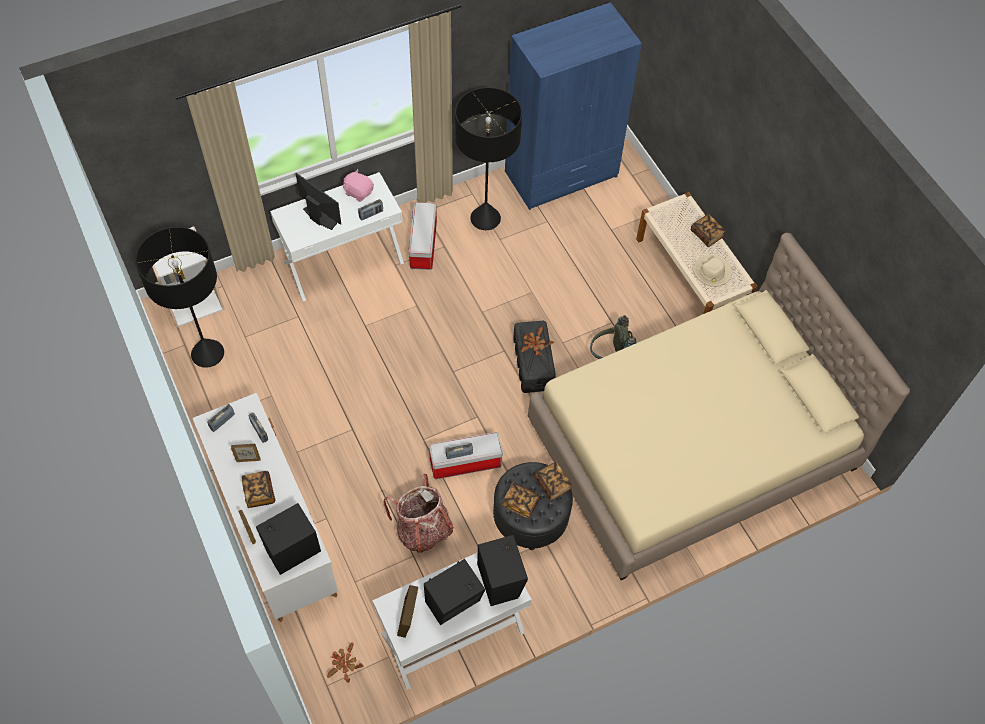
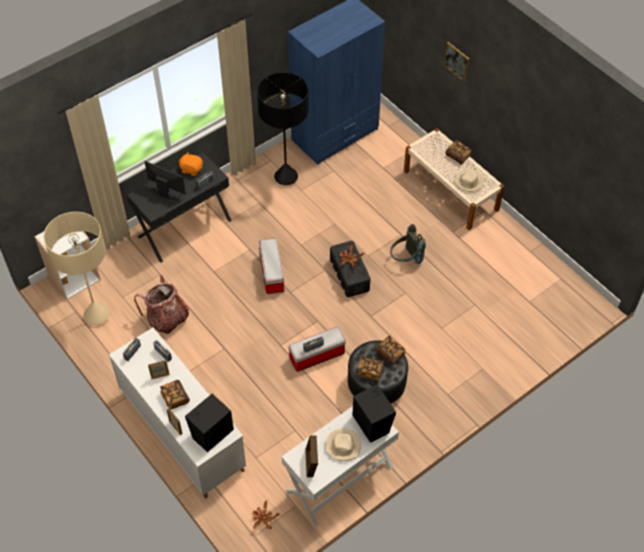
camera: 10 degrees left, 5 degrees down
black floor lamp [135,227,224,368] -> beige floor lamp [44,212,110,325]
white desk [270,172,404,301] -> black desk [127,152,232,263]
pink plush toy [343,169,374,202] -> orange plush toy [178,152,203,176]
backpack [383,474,453,553] -> backpack moved to [134,275,189,334]
storage box [409,202,437,270] -> storage box moved to [259,238,284,294]
black speaker [424,559,485,625] -> beige hat [325,428,361,461]
beige bed [528,233,910,580] -> none
none -> picture [444,42,469,82]

